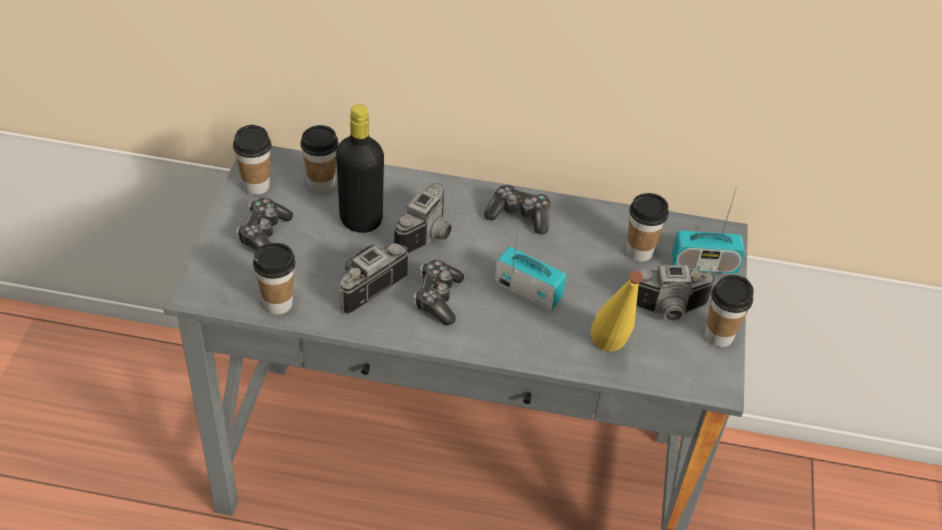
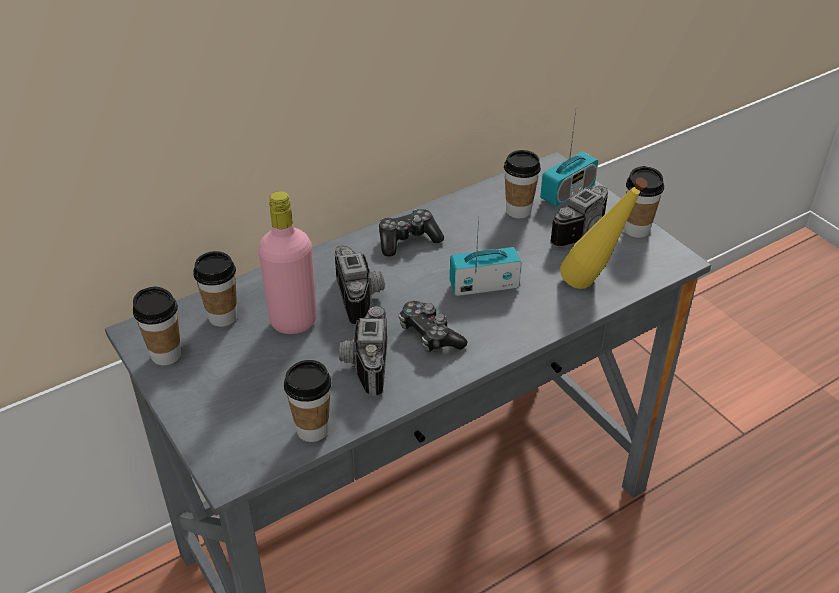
camera: 40 degrees left, 5 degrees down
game controller [237,198,293,250] -> none
black bottle [336,104,384,233] -> pink bottle [258,191,317,334]

